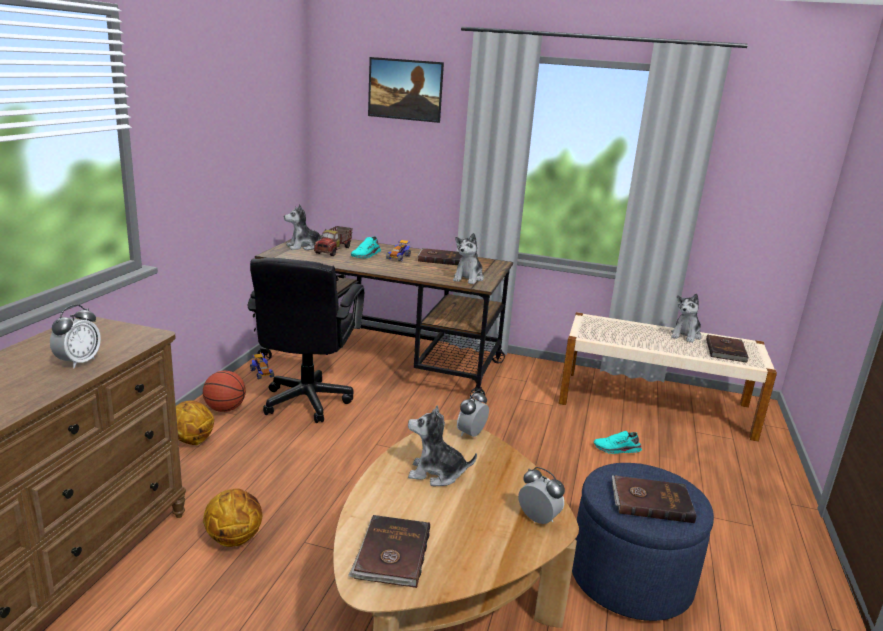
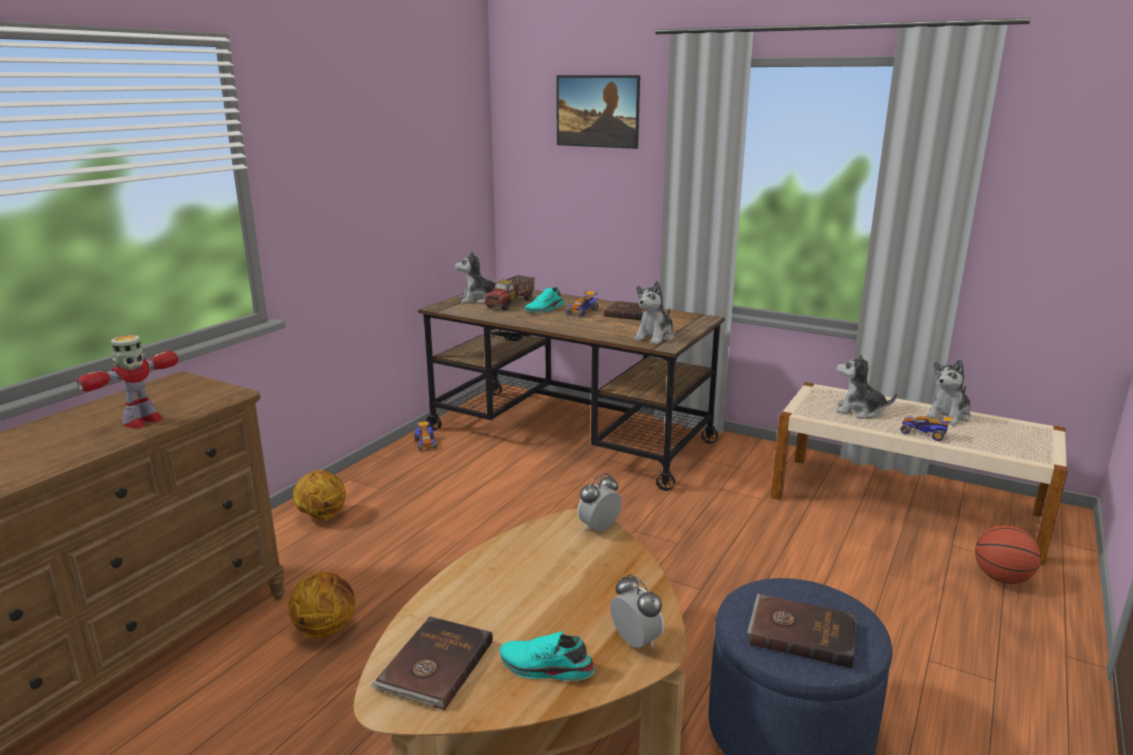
camera: 15 degrees right, 0 degrees up
alarm clock [50,305,101,369] -> toy robot [77,335,178,428]
basketball [203,371,246,412] -> basketball moved to [975,525,1041,584]
black office chair [247,258,364,423] -> none
plush toy [408,405,477,486] -> plush toy moved to [836,354,897,418]
turquoise shoe [594,431,642,454] -> turquoise shoe moved to [499,631,595,681]
brown book [706,335,749,362] -> none
none -> toy car [900,416,953,441]

